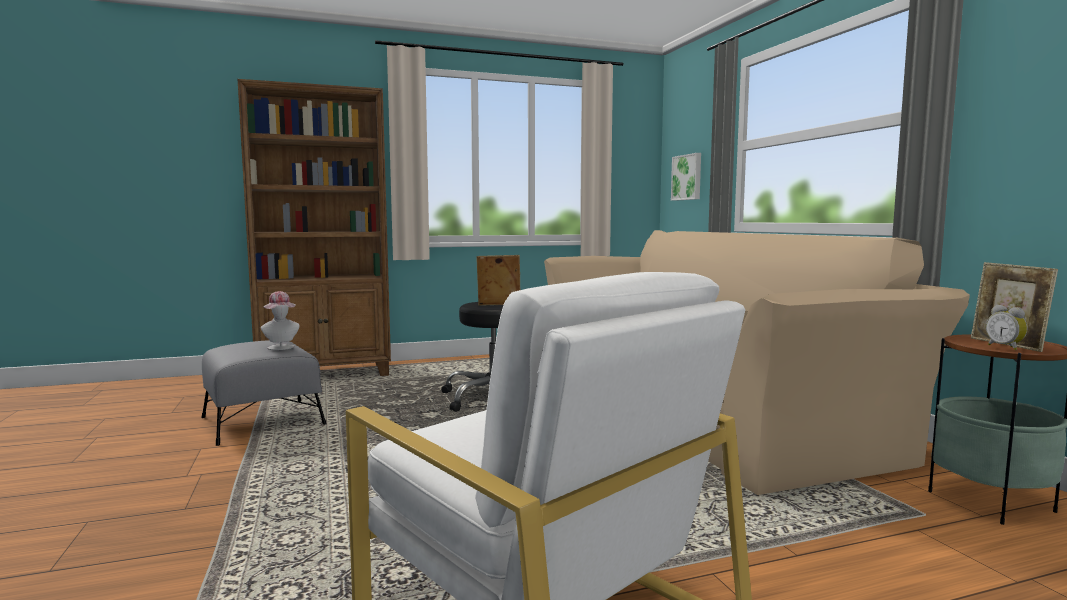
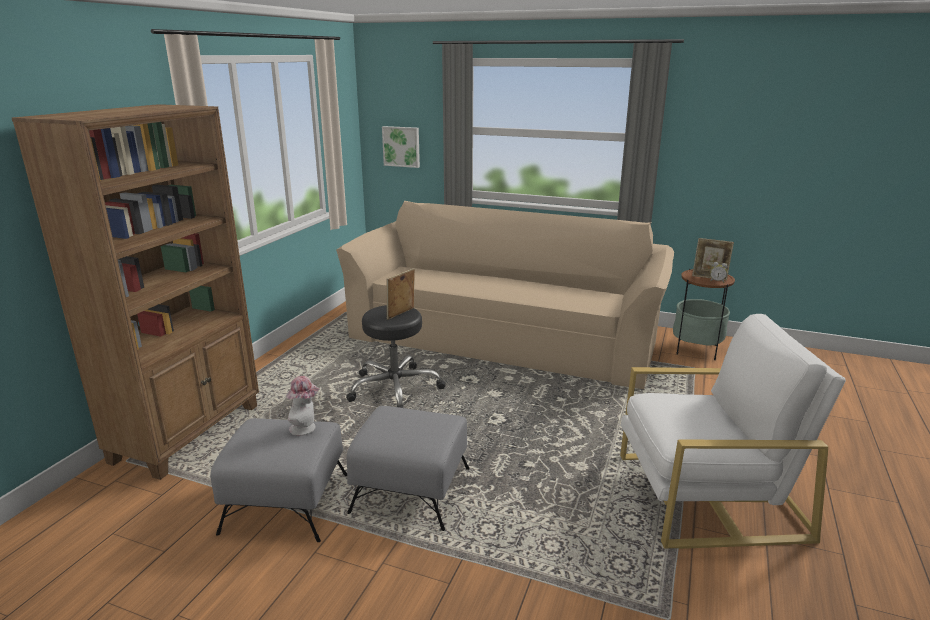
camera: 50 degrees left, 15 degrees up
none -> grey ottoman [347,406,470,531]

